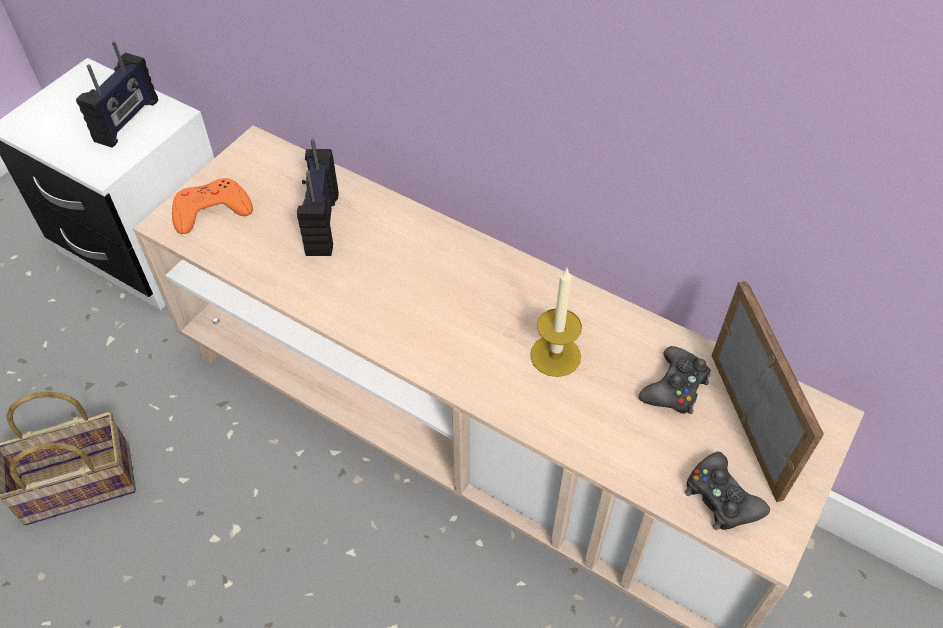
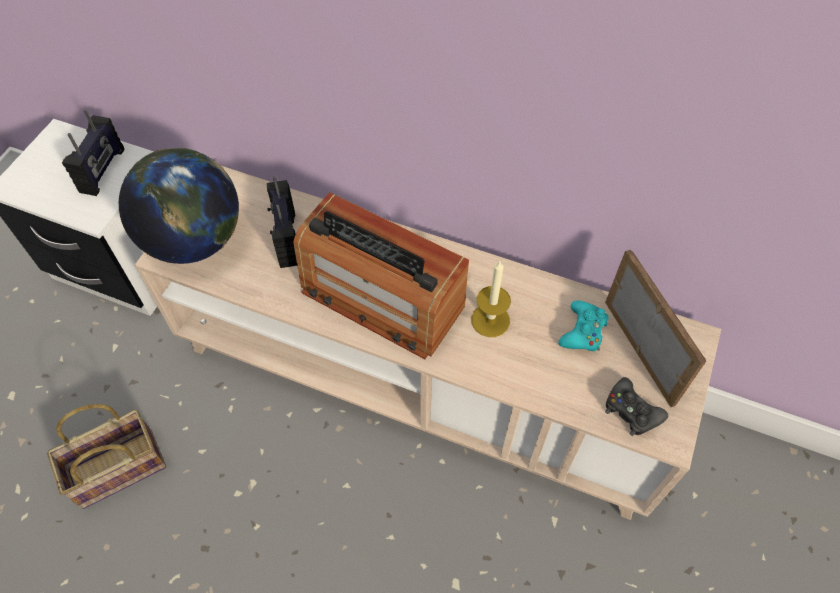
camera: 10 degrees left, 5 degrees up
orange game controller [172,178,253,234] -> globe [119,148,239,264]
black game controller [639,346,711,414] -> turquoise game controller [558,300,609,351]
none -> radio [294,192,469,359]

